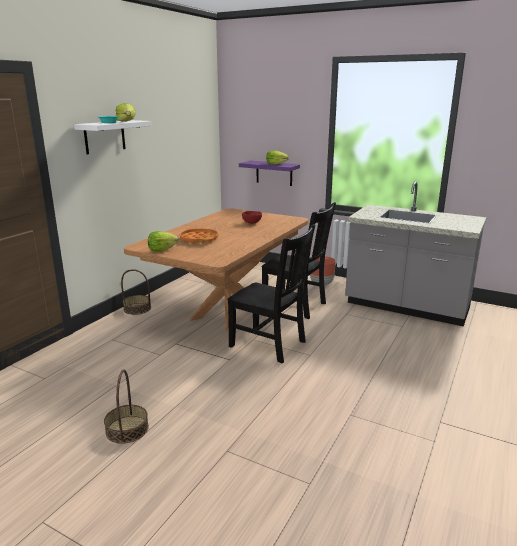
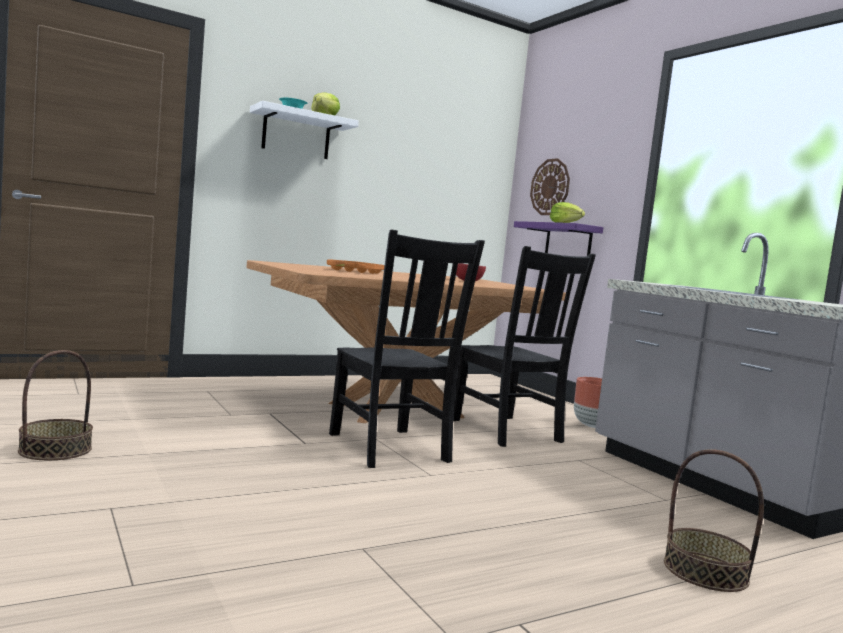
camera: 30 degrees right, 15 degrees down
basket [121,269,151,315] -> basket moved to [664,449,764,592]
lettuce [148,231,178,252] -> none
none -> wall clock [530,158,570,215]

